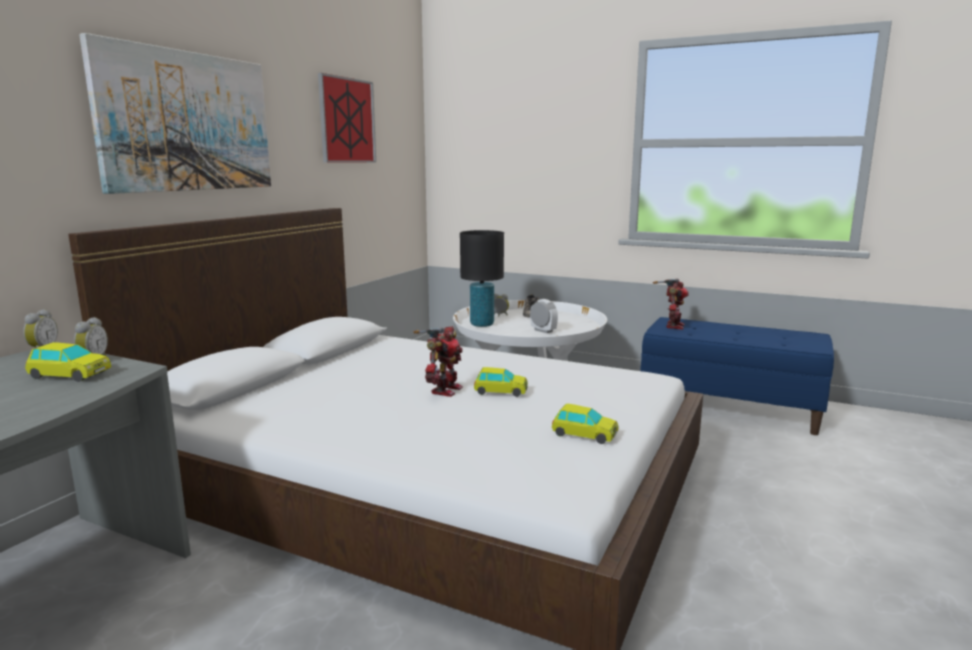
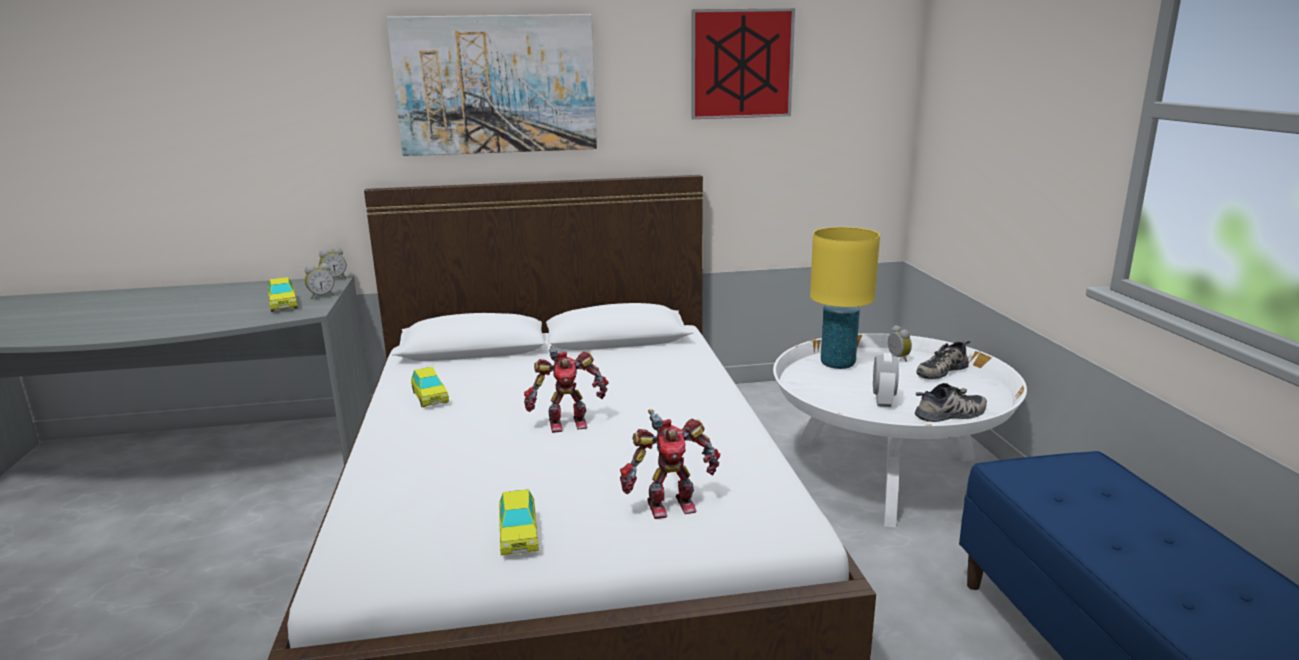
camera: 55 degrees right, 5 degrees up
black table lamp [460,230,504,327] -> yellow table lamp [810,227,880,369]
toy car [474,367,528,397] -> toy car moved to [411,367,449,407]
toy robot [653,278,689,330] -> toy robot moved to [620,410,720,519]
none -> shoe [915,383,987,422]

